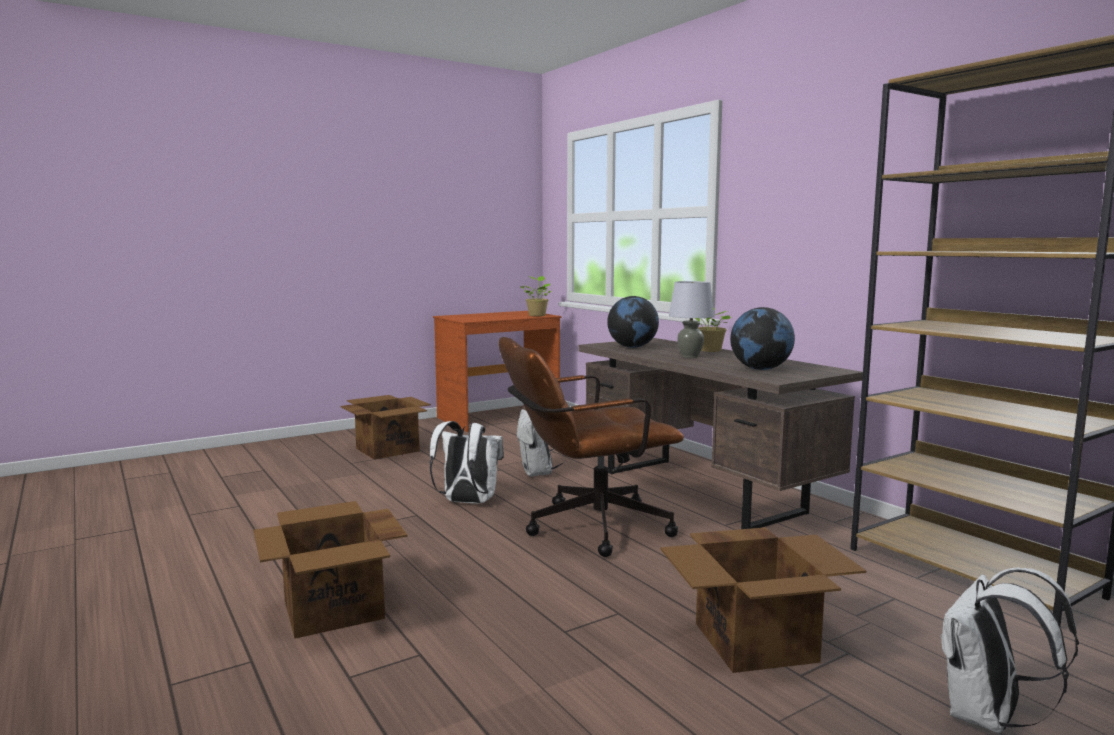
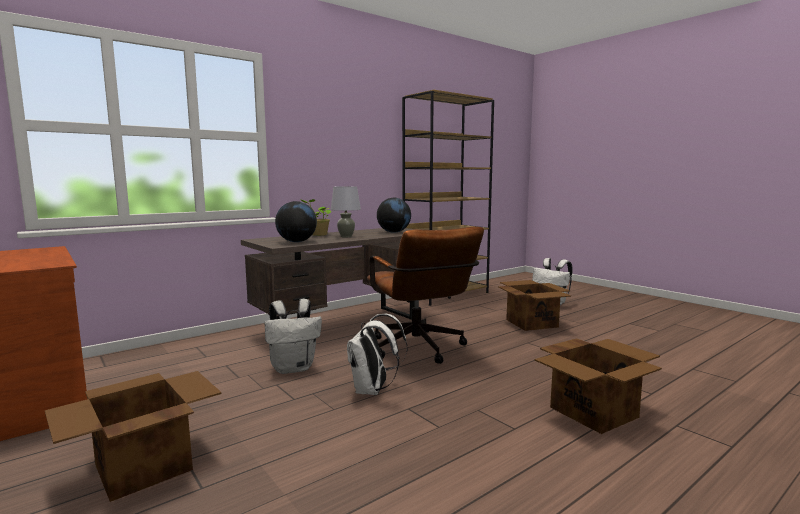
camera: 95 degrees left, 0 degrees up
potted plant [521,276,551,316] -> none

